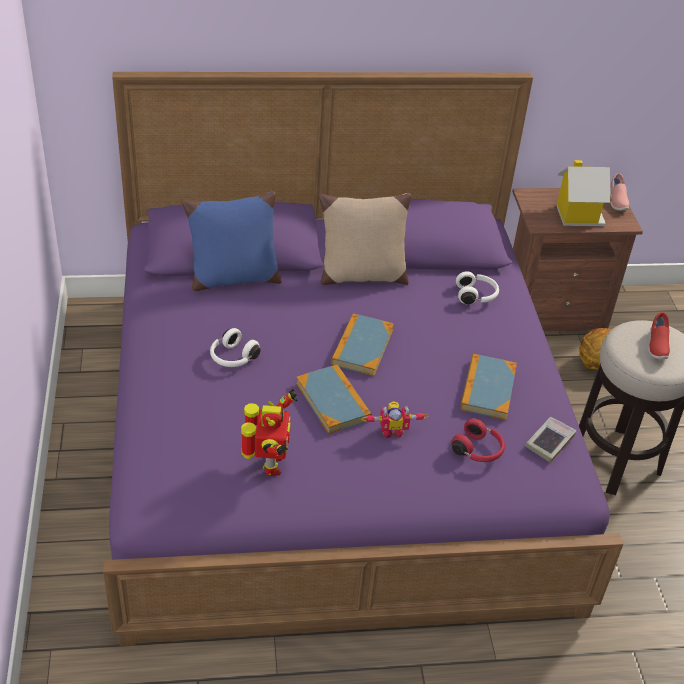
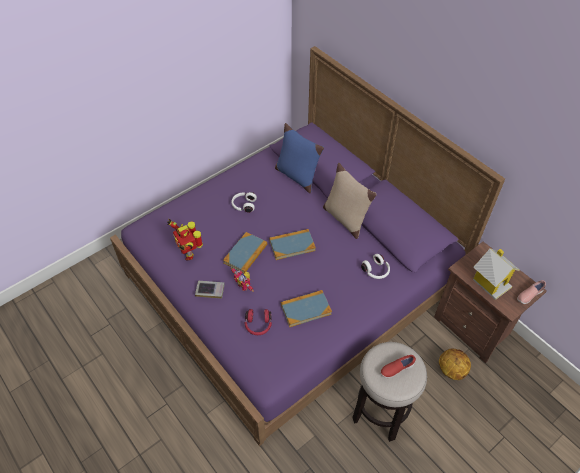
camera: 60 degrees right, 10 degrees up
toy robot [241,388,298,476] -> toy robot turned 90 degrees clockwise [167,219,203,261]
book [525,417,577,463] -> book moved to [195,281,225,299]

